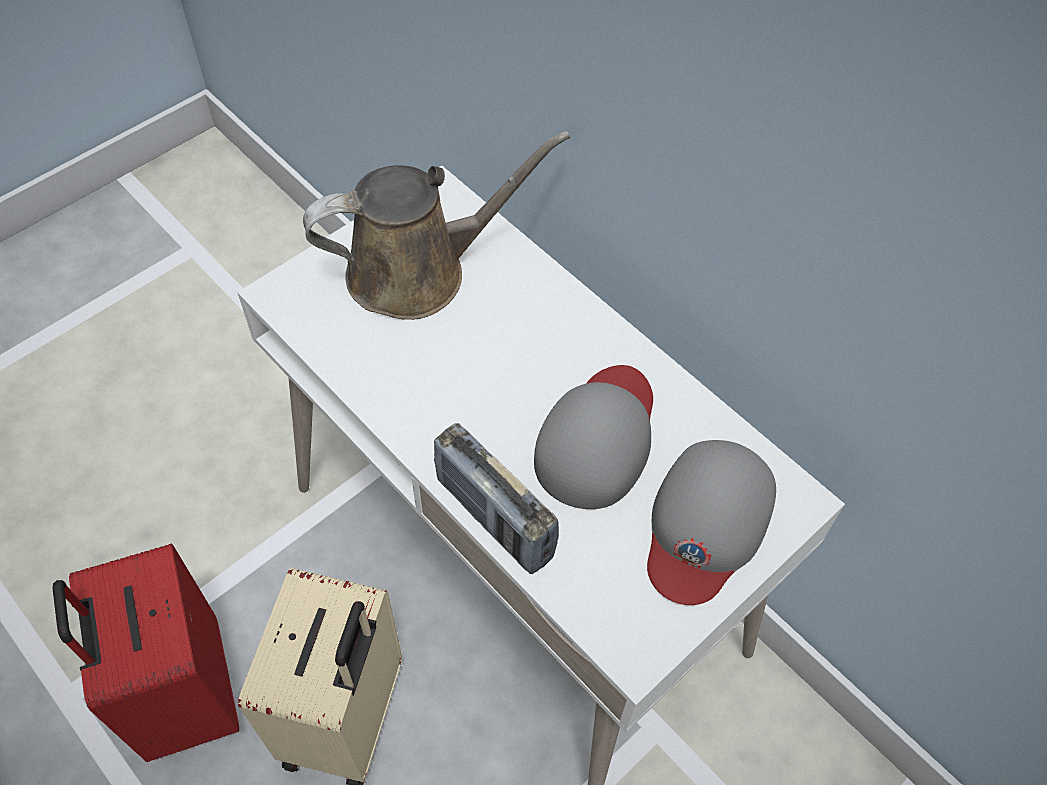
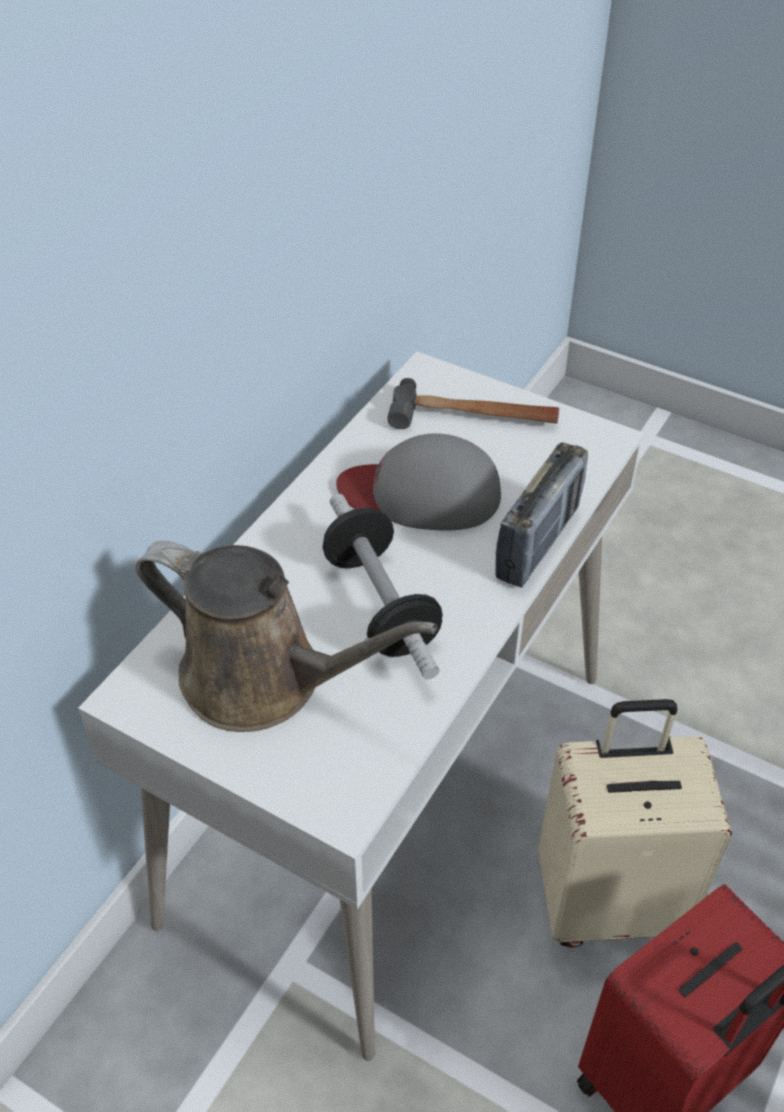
camera: 105 degrees left, 10 degrees down
brown watering can [303,131,571,320] -> brown watering can turned 150 degrees clockwise [136,541,438,732]
grey cap [647,440,776,605] -> hammer [387,378,559,429]
none -> dumbbell [322,494,443,679]

